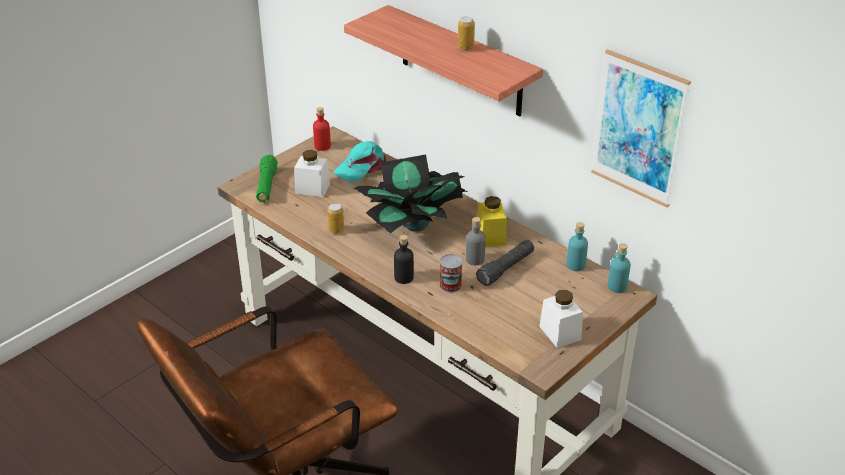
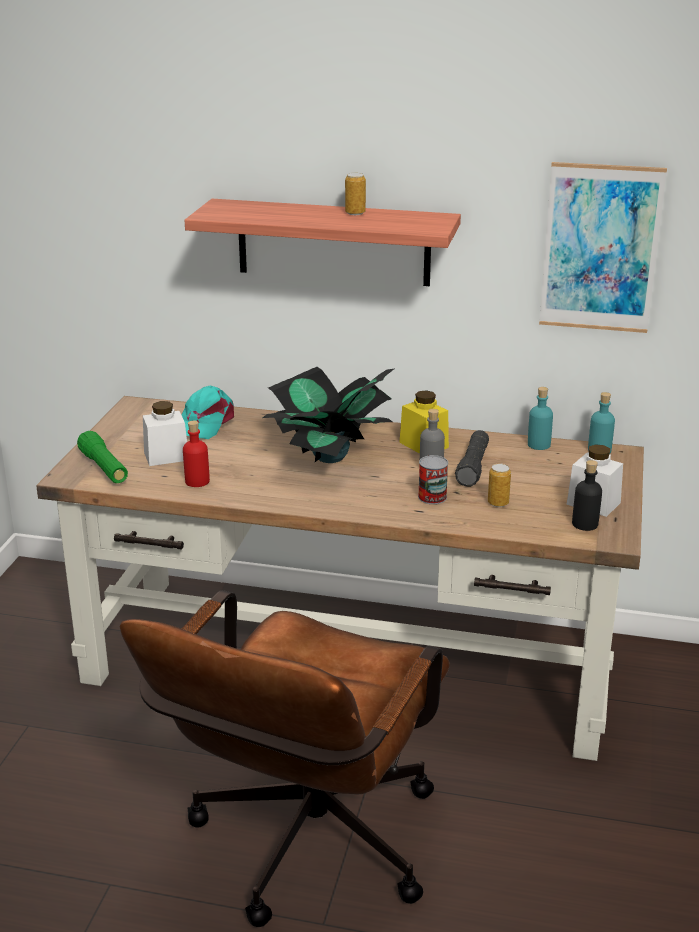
camera: 30 degrees left, 10 degrees down
red bottle [313,107,331,151] -> red bottle moved to [183,421,210,487]
can [327,203,344,234] -> can moved to [488,464,511,507]
black bottle [394,235,414,284] -> black bottle moved to [572,460,602,531]

